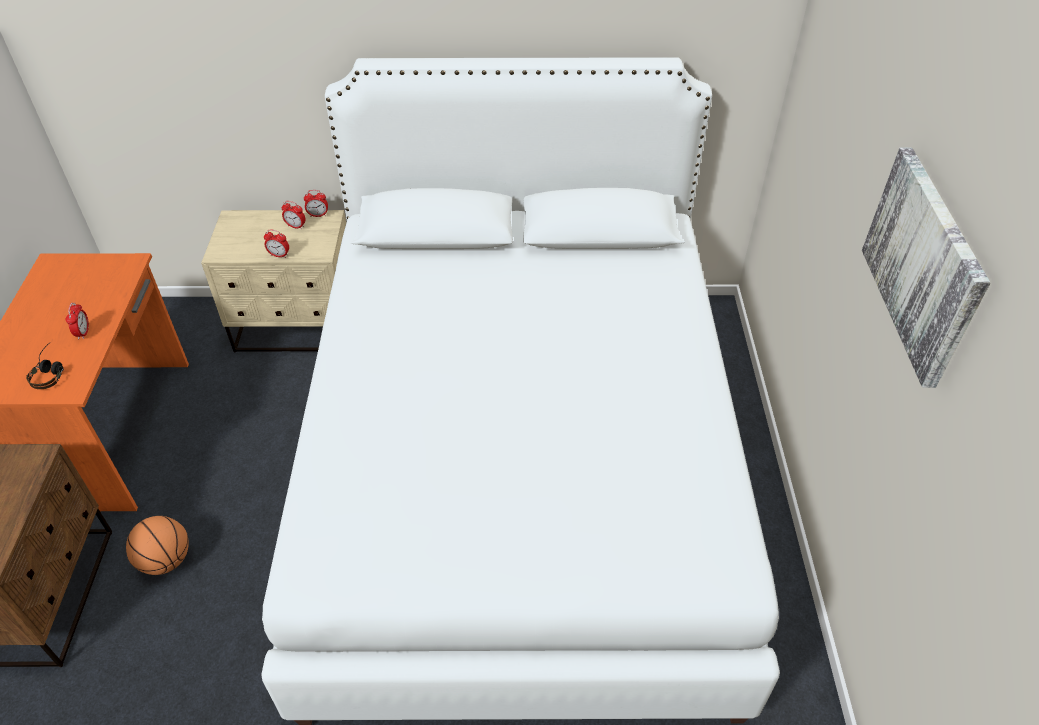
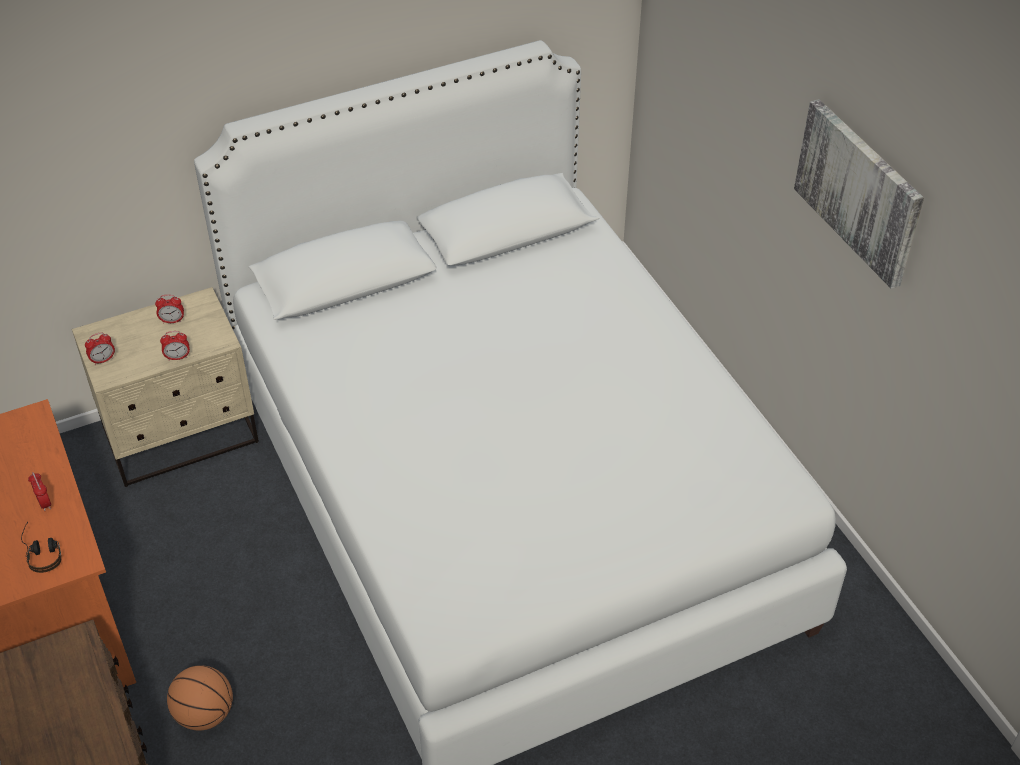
camera: 25 degrees left, 0 degrees up
alarm clock [304,190,328,217] -> alarm clock moved to [85,333,115,365]

